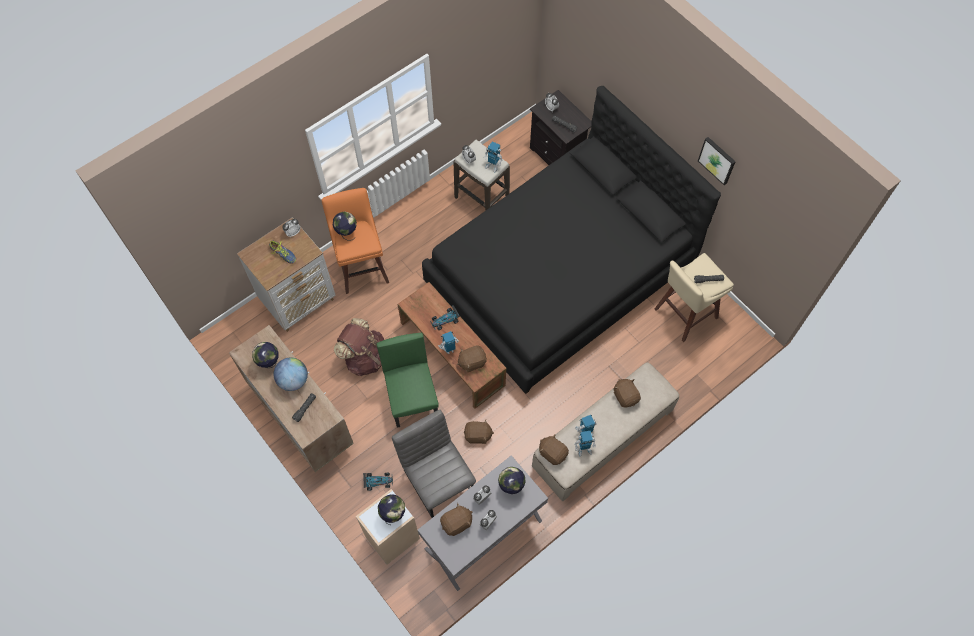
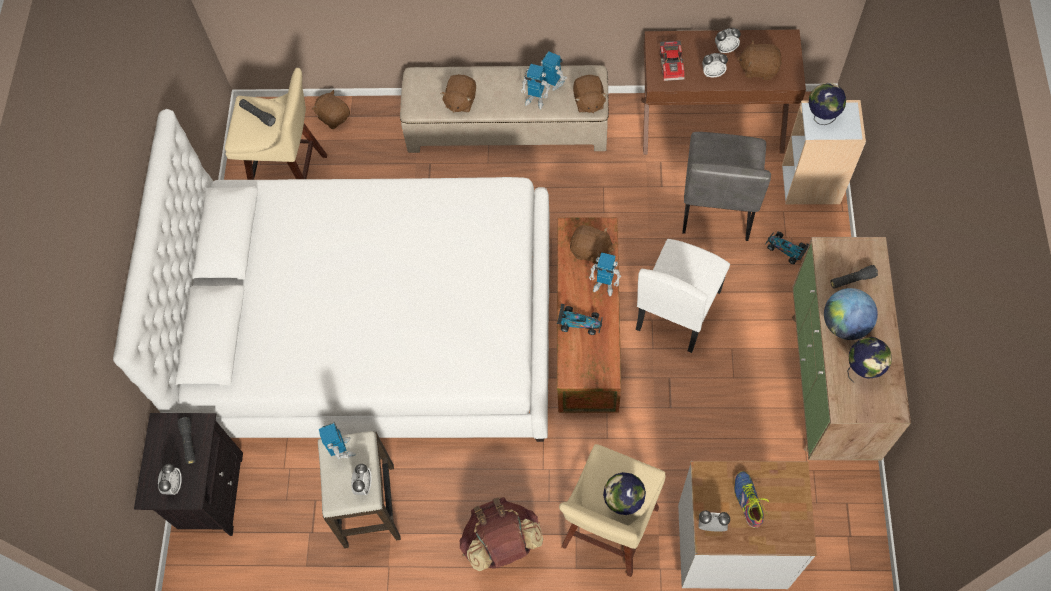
camera: 135 degrees left, 0 degrees up
orange stool [322,188,389,294] -> beige stool [559,444,666,577]
brown backpack [334,318,384,376] -> brown backpack moved to [460,497,543,571]
green chair [377,333,439,428] -> white chair [636,239,730,353]
grey desk [418,455,548,591] -> brown desk [641,29,806,155]
black bed [422,86,721,394] -> white bed [113,109,550,442]
brown plush toy [464,420,494,444] -> brown plush toy moved to [312,90,350,129]
globe [498,467,526,494] -> toy car [660,40,685,81]
picture [698,137,736,185] -> none

